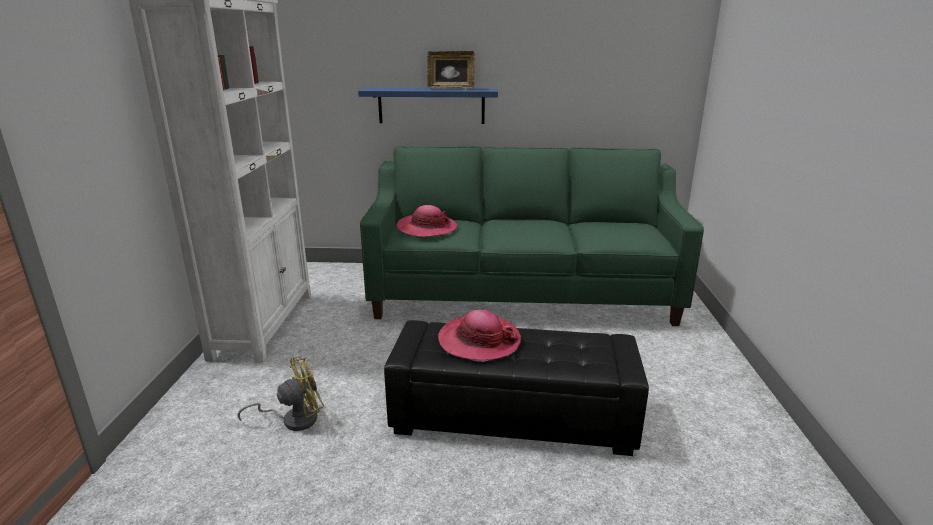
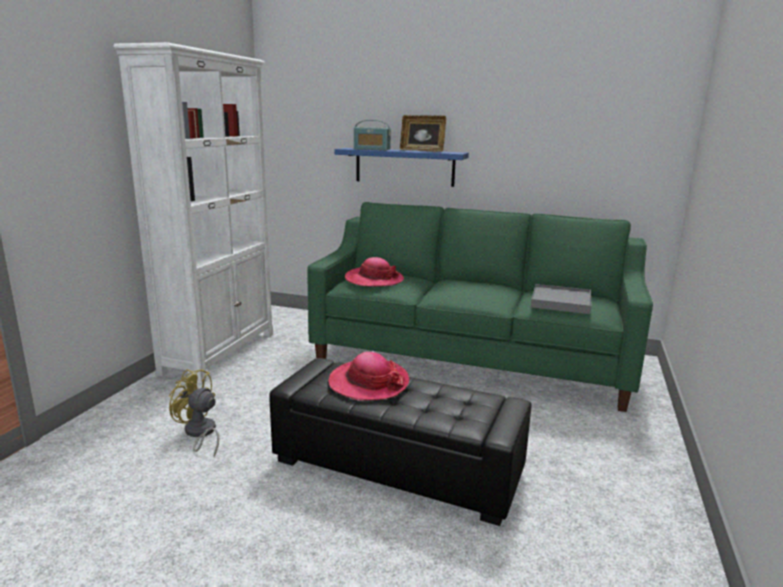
camera: 15 degrees right, 5 degrees down
yellow fan [238,357,324,431] -> yellow fan turned 135 degrees counterclockwise [169,369,219,457]
none -> radio [354,120,391,150]
none -> grey tray [531,284,592,314]

